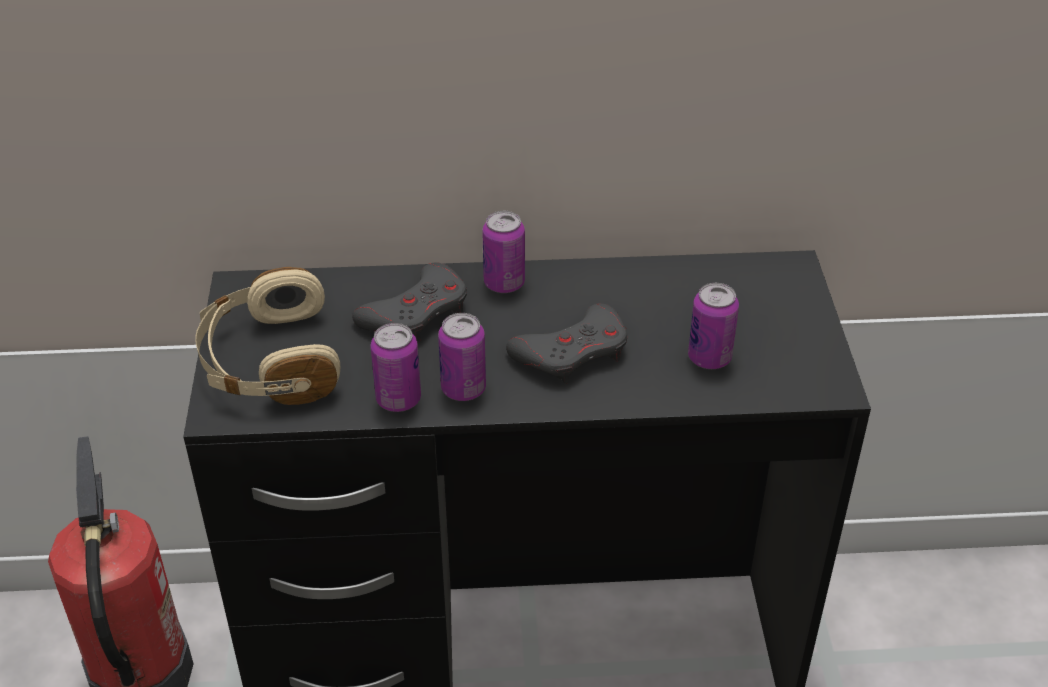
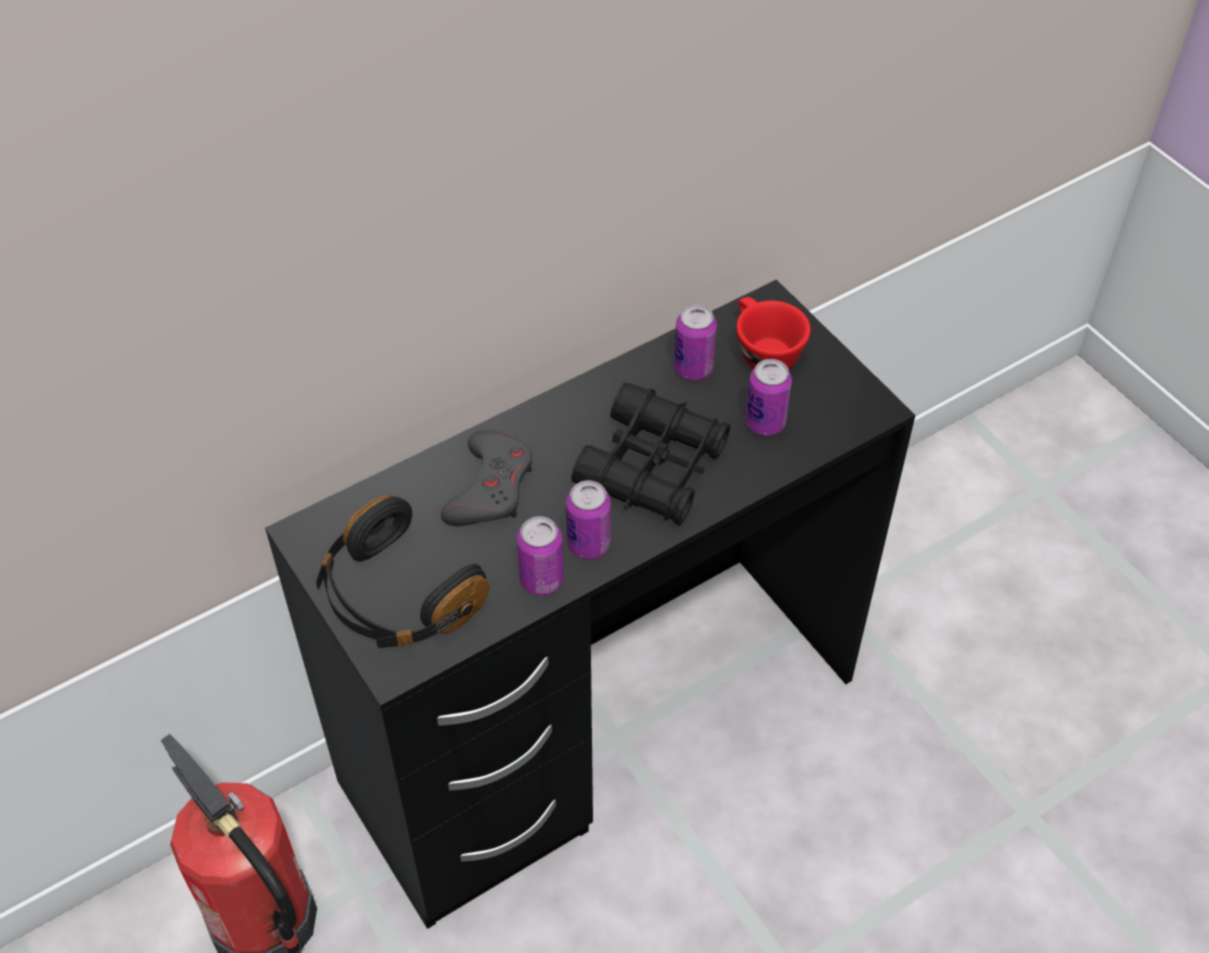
camera: 30 degrees left, 10 degrees up
beige headphones [195,267,341,405] -> black headphones [316,495,489,648]
can [482,211,525,293] -> can moved to [674,304,717,380]
grey game controller [506,303,627,384] -> black binoculars [572,383,730,525]
none -> red cup [736,297,811,369]

